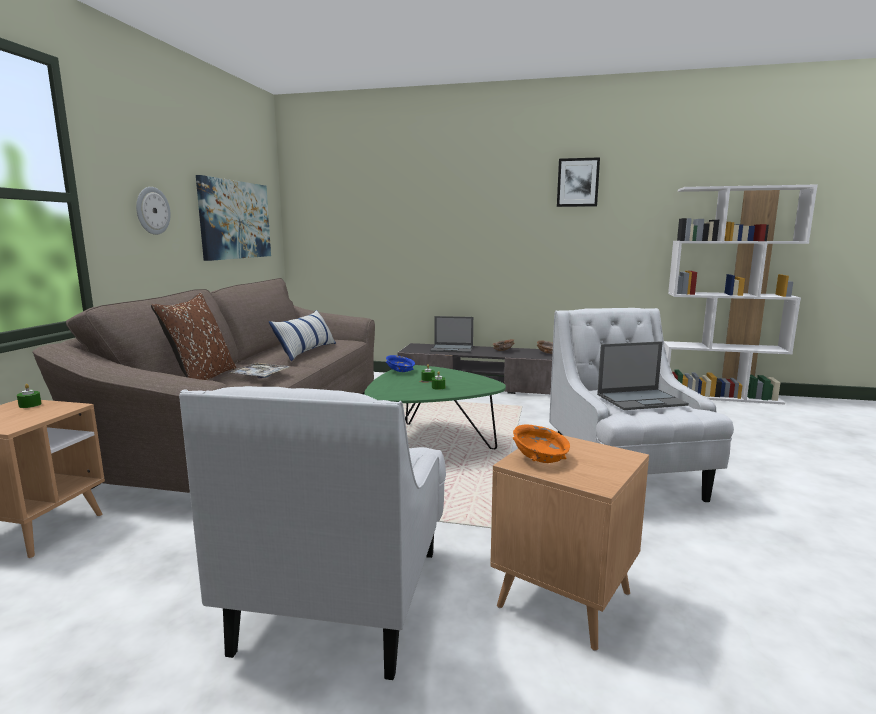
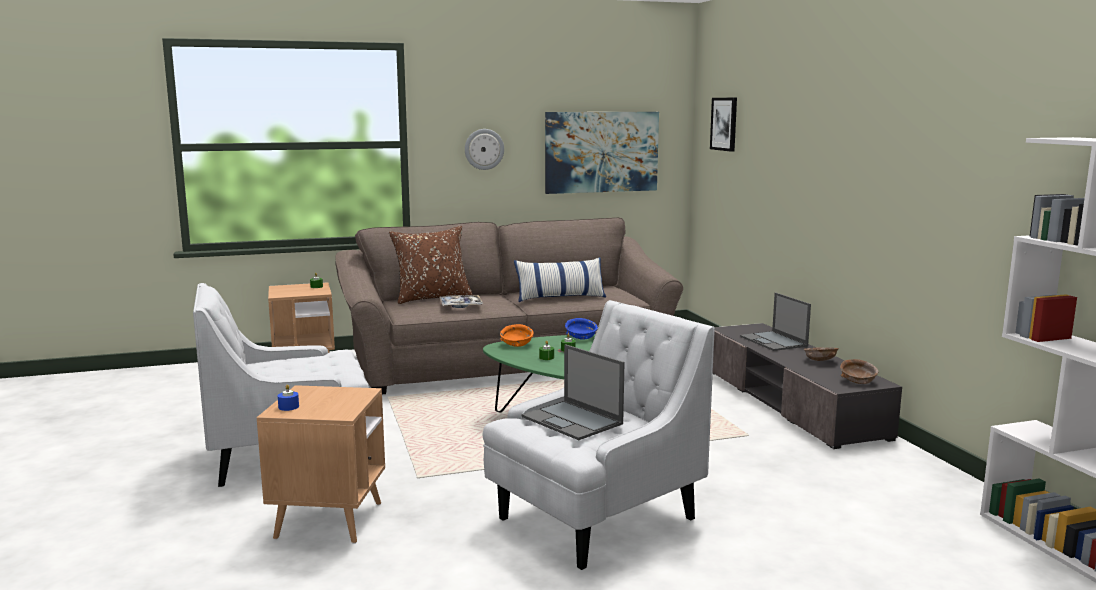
camera: 60 degrees right, 0 degrees up
orange bowl [512,425,570,463] -> orange bowl moved to [500,324,534,347]
picture [557,157,600,207] -> picture moved to [710,98,737,152]
none -> blue candle [278,384,299,411]

